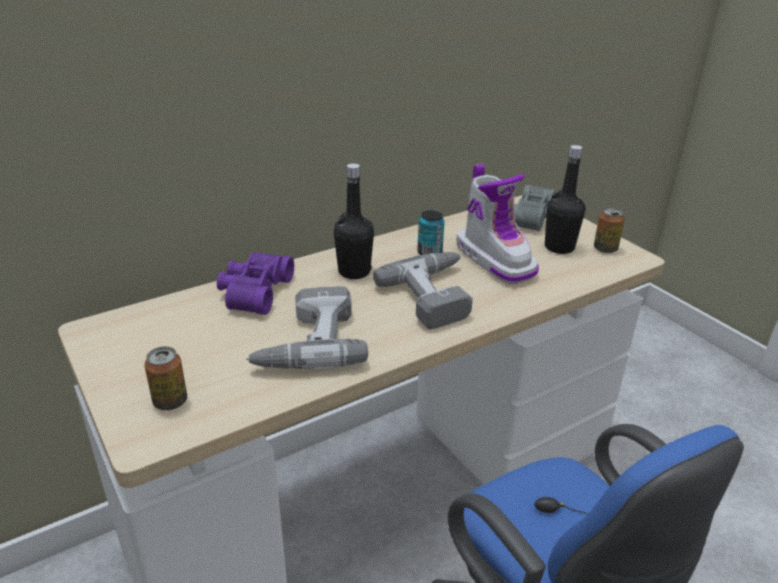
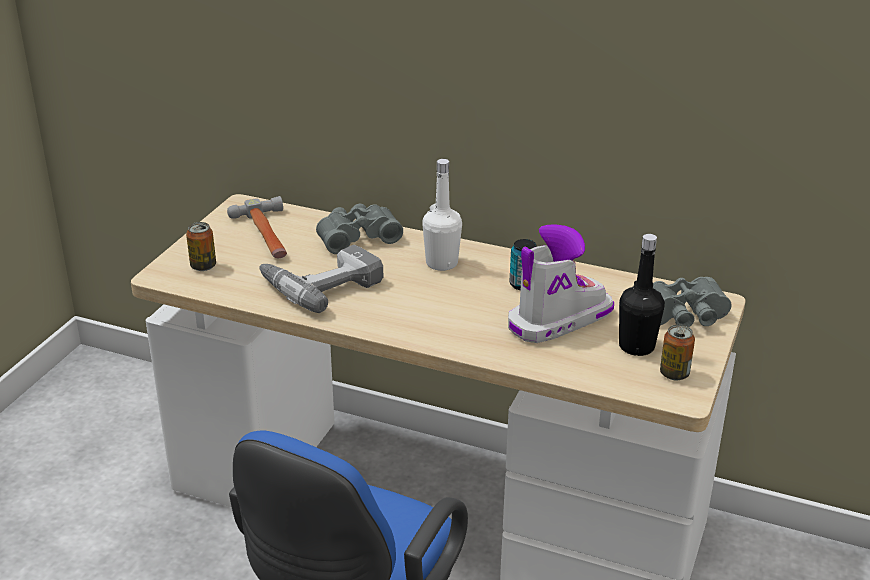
camera: 55 degrees right, 0 degrees up
purple binoculars [217,252,294,315] -> grey binoculars [316,203,403,254]
black bottle [334,164,374,279] -> white bottle [422,159,462,271]
power drill [373,252,473,329] -> none
boot [456,164,539,284] -> boot turned 150 degrees counterclockwise [508,224,614,343]
none -> hammer [227,196,287,258]

